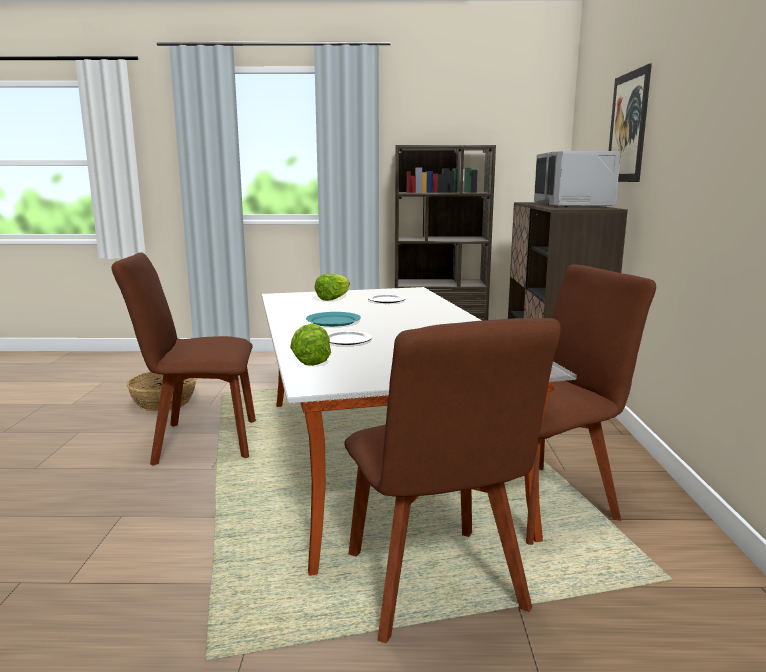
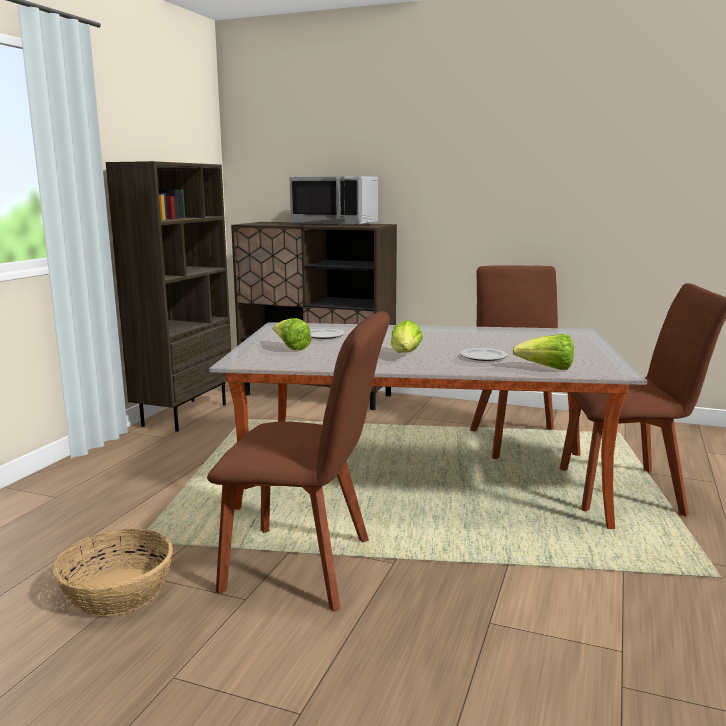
camera: 70 degrees left, 0 degrees up
brown chair [111,252,256,466] -> brown chair turned 90 degrees counterclockwise [207,311,390,612]
turquoise plate [306,312,361,327] -> lettuce [391,320,423,353]
picture [609,64,652,182] -> none

